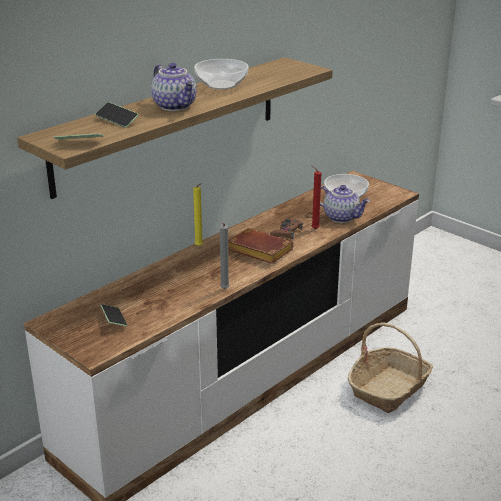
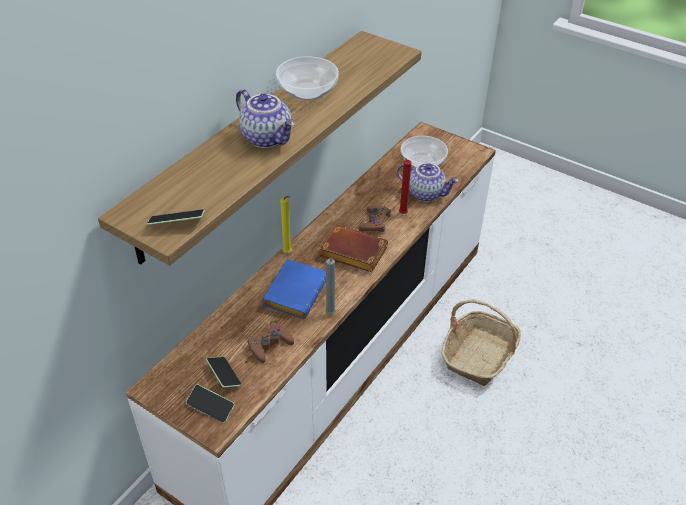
camera: 10 degrees left, 15 degrees up
phone [95,102,138,128] -> phone moved to [186,384,235,423]
none -> brown game controller [247,322,294,363]
none -> blue book [263,259,326,319]

